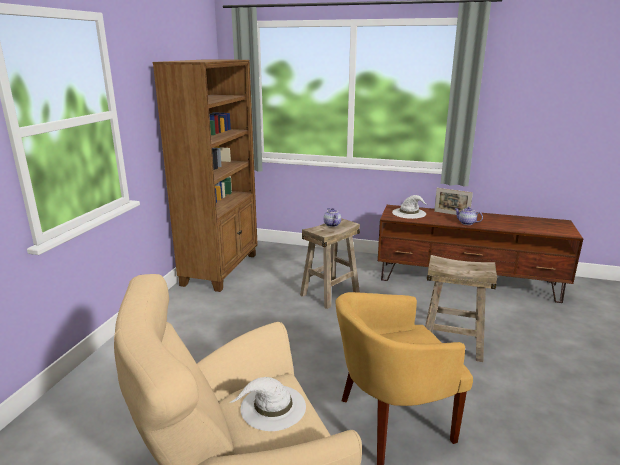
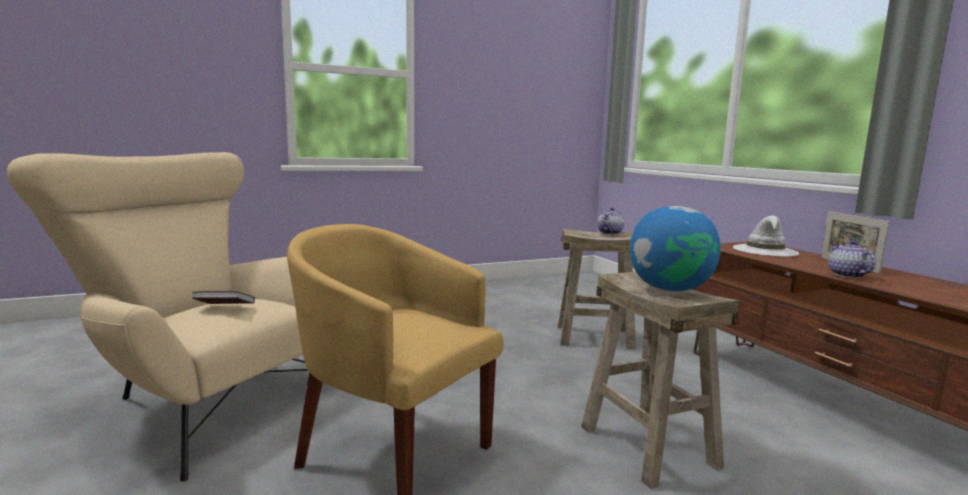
camera: 50 degrees right, 10 degrees down
brown bookcase [153,59,258,292] -> none
white hat [230,377,306,431] -> book [192,291,255,304]
none -> globe [630,206,721,291]

